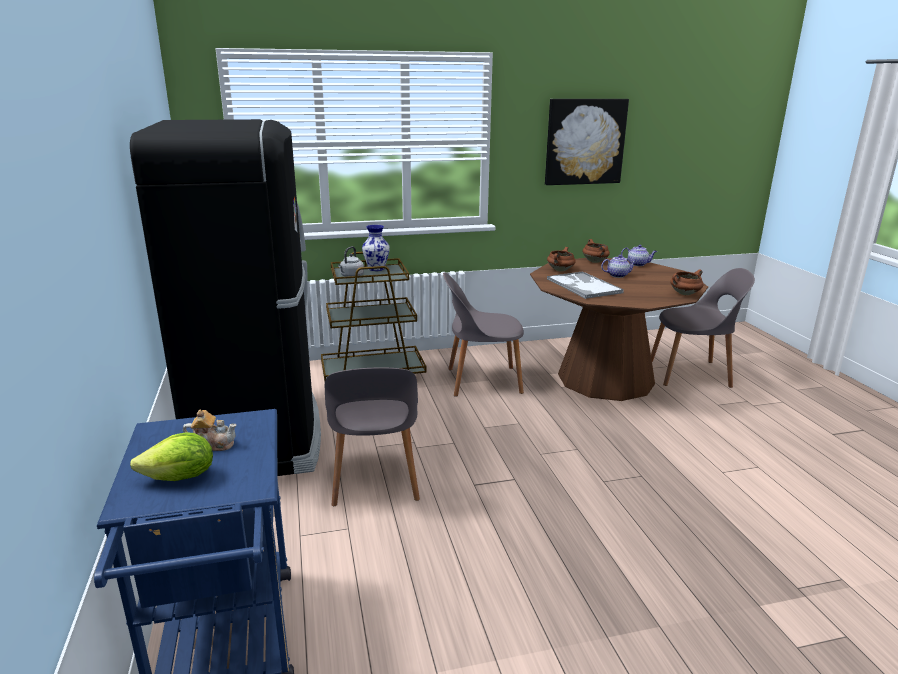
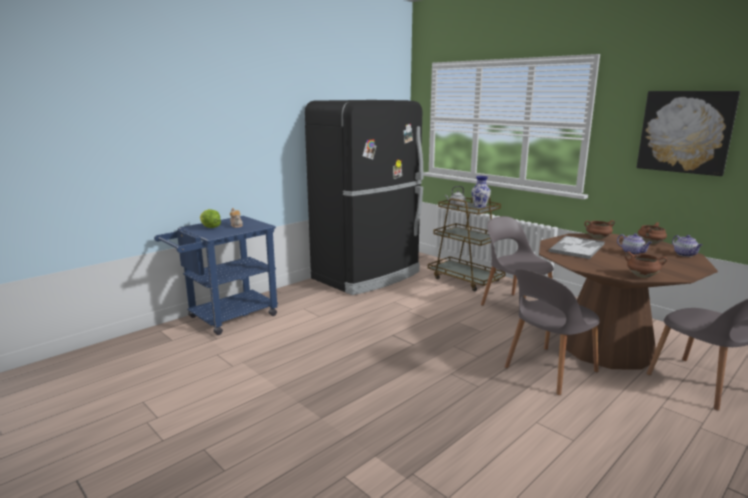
camera: 60 degrees right, 5 degrees down
grey chair [325,367,420,506] -> grey chair moved to [505,269,600,395]

